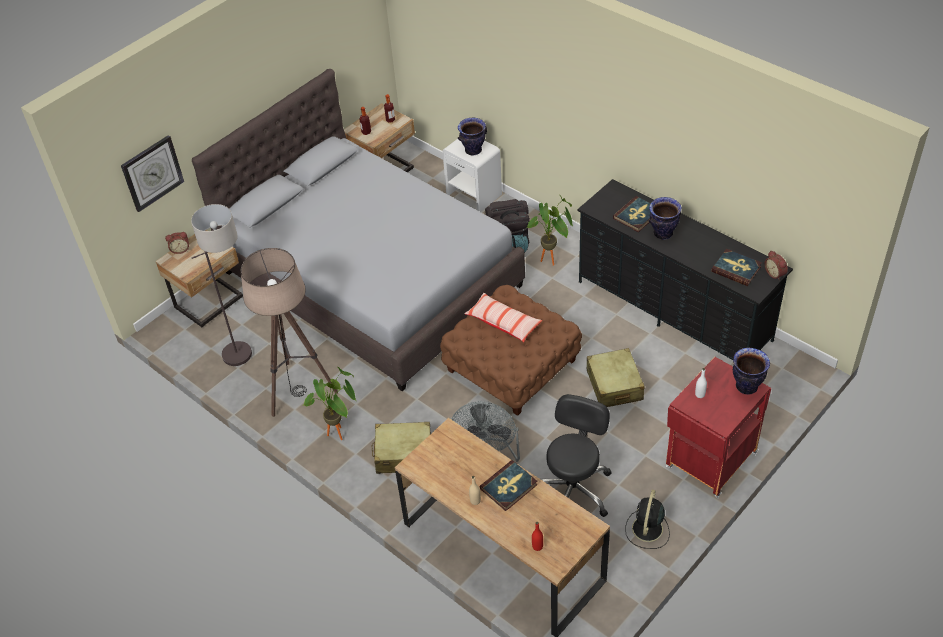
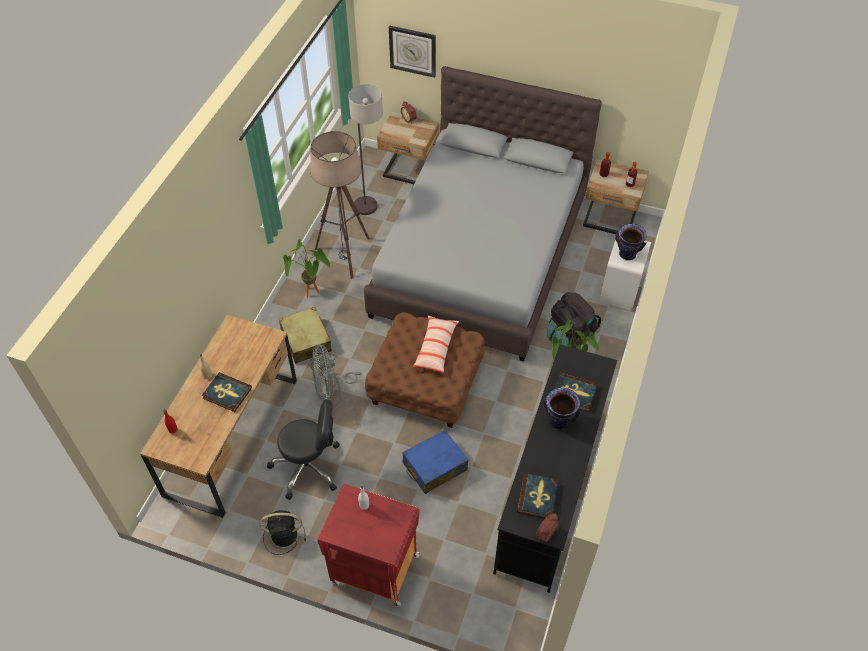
camera: 65 degrees right, 5 degrees up
beige suitcase [587,348,645,407] -> blue suitcase [403,430,468,494]
vase [733,348,770,395] -> none

